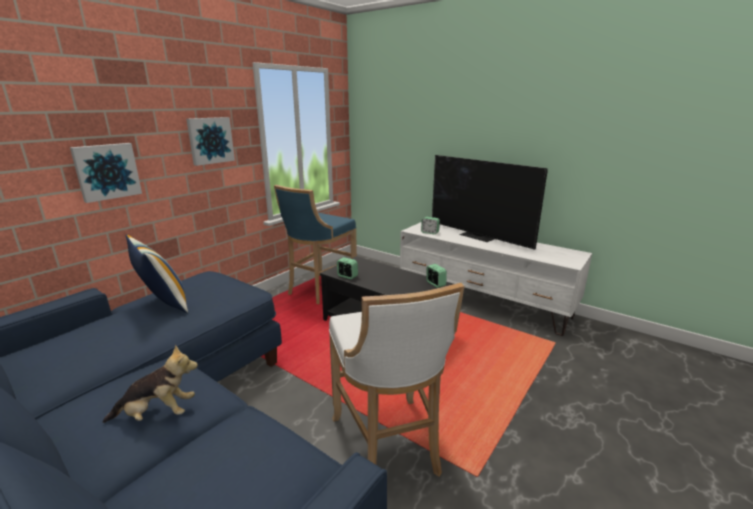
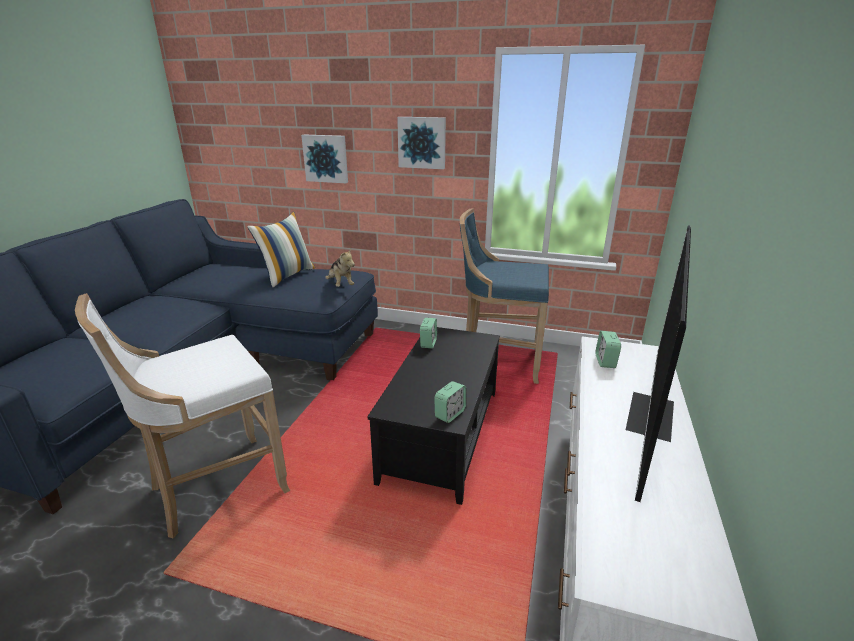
camera: 70 degrees right, 5 degrees up
plush toy [103,344,198,423] -> plush toy moved to [325,249,355,287]

